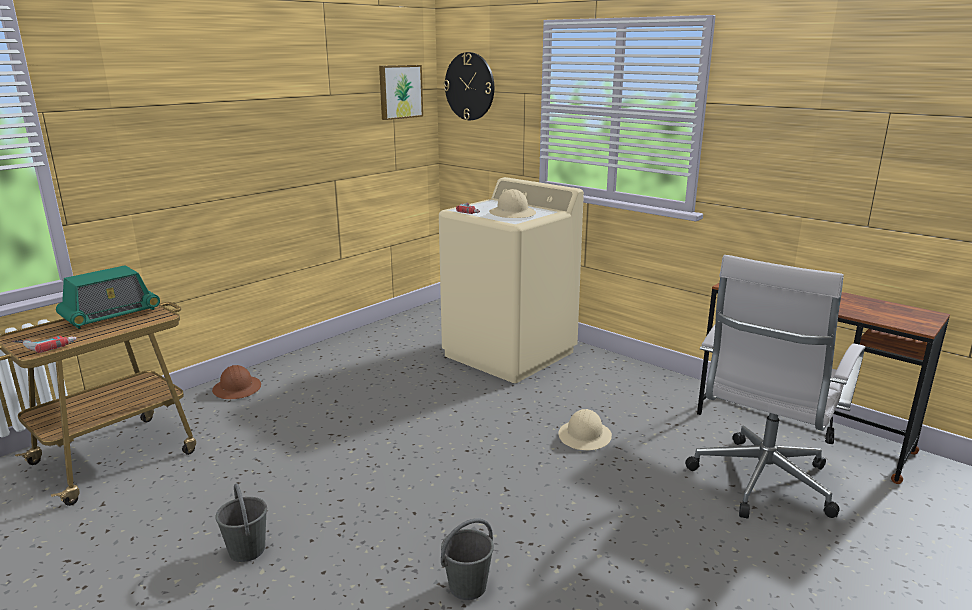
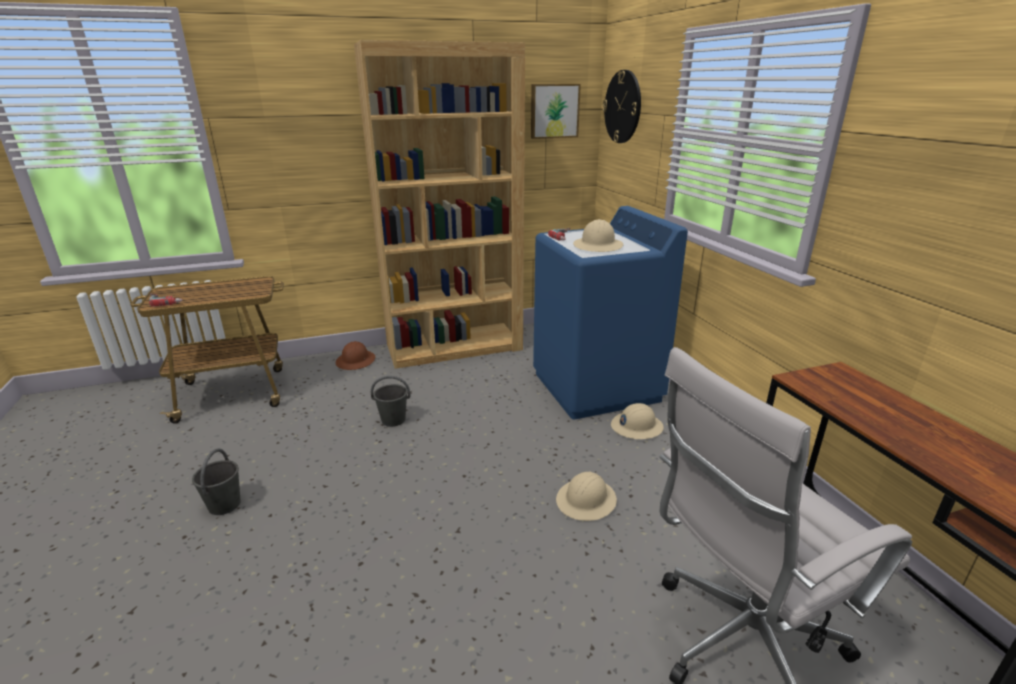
camera: 30 degrees right, 5 degrees up
radio [56,265,160,329] -> none
beige washing machine [439,177,584,383] -> blue washing machine [533,206,688,419]
grey bucket [441,518,494,600] -> grey bucket moved to [371,376,411,427]
none -> brown bookcase [354,40,525,369]
none -> beige hard hat [611,403,664,439]

